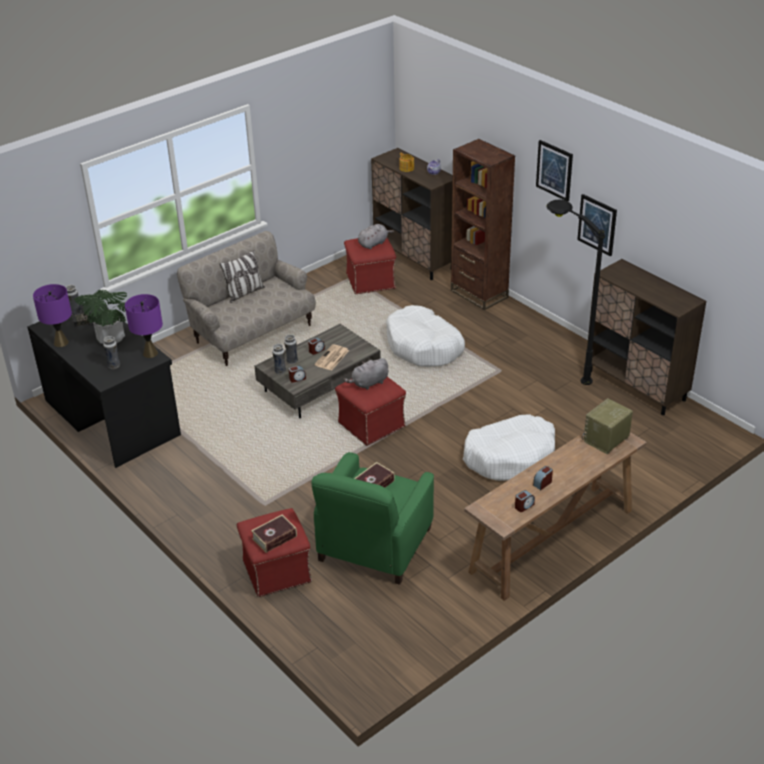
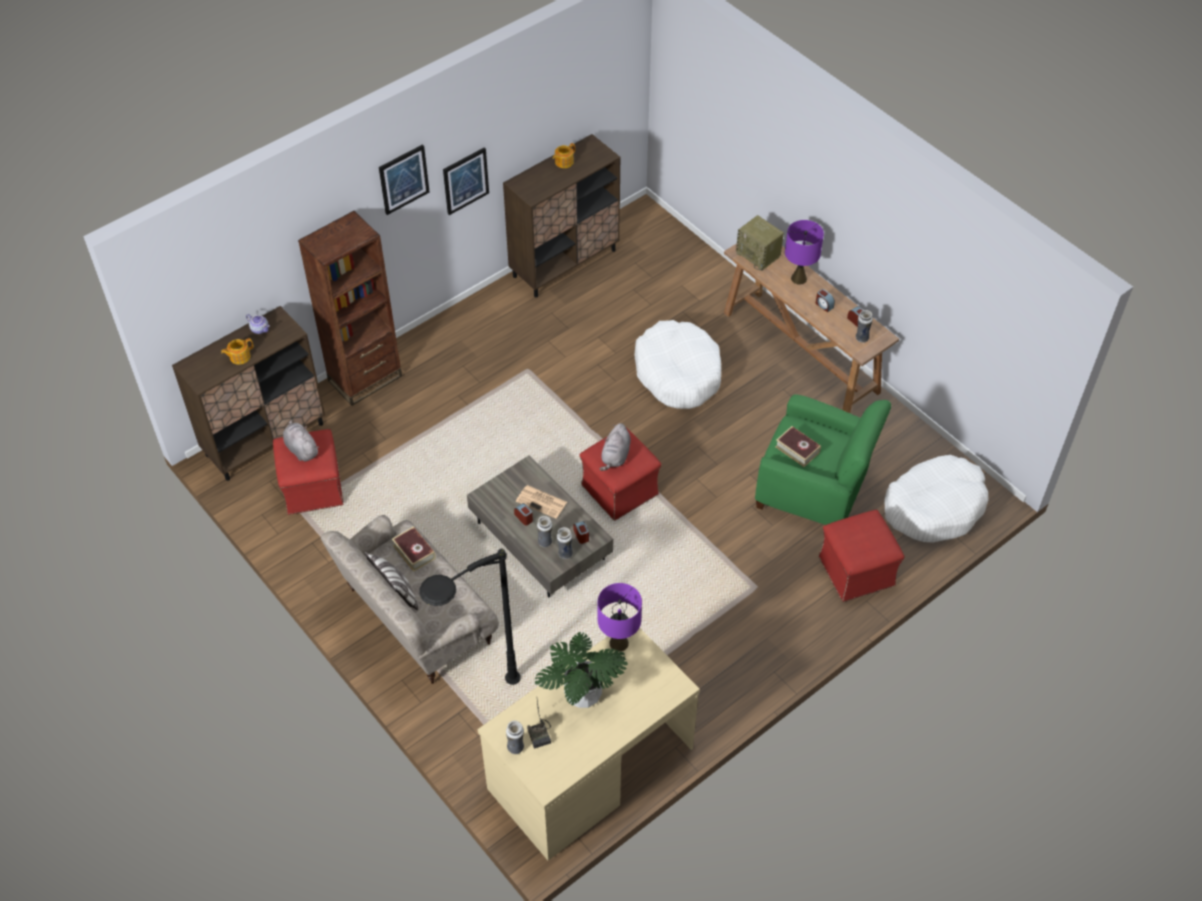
camera: 90 degrees left, 15 degrees up
black desk [28,301,181,468] -> beige desk [478,628,700,860]
purple table lamp [33,284,72,347] -> purple table lamp moved to [785,220,824,285]
vase [103,336,120,369] -> vase moved to [856,310,873,343]
book [251,514,297,553] -> book moved to [392,526,436,572]
grey plush toy [343,358,388,390] -> grey plush toy turned 45 degrees clockwise [600,423,631,471]
white dog bed [386,305,465,367] -> white dog bed moved to [885,455,989,542]
black floor lamp [546,200,605,385] -> black floor lamp moved to [419,549,521,685]
none -> teapot [553,143,575,168]

